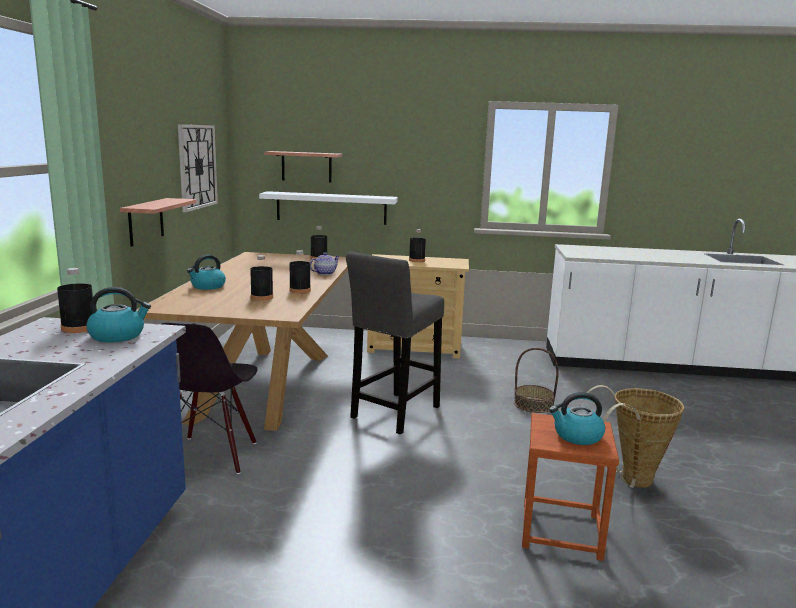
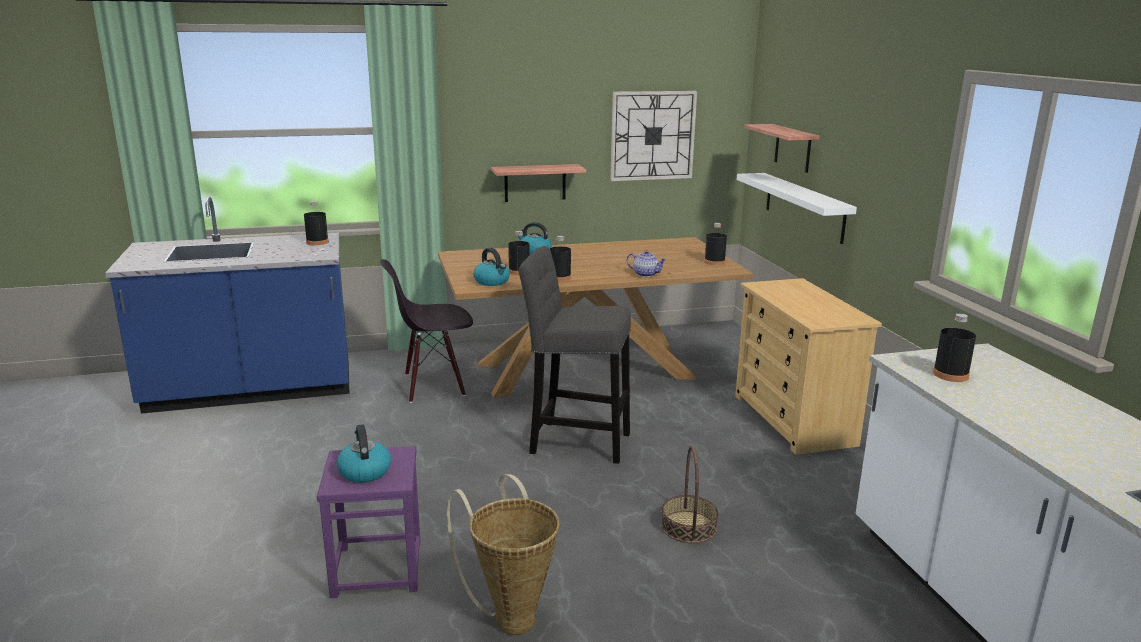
camera: 70 degrees right, 5 degrees up
kettle [86,287,151,343] -> kettle moved to [473,248,510,286]
black bottle [409,229,426,262] -> black bottle moved to [933,313,976,382]
brown stool [522,413,619,561] -> purple stool [317,446,420,598]

